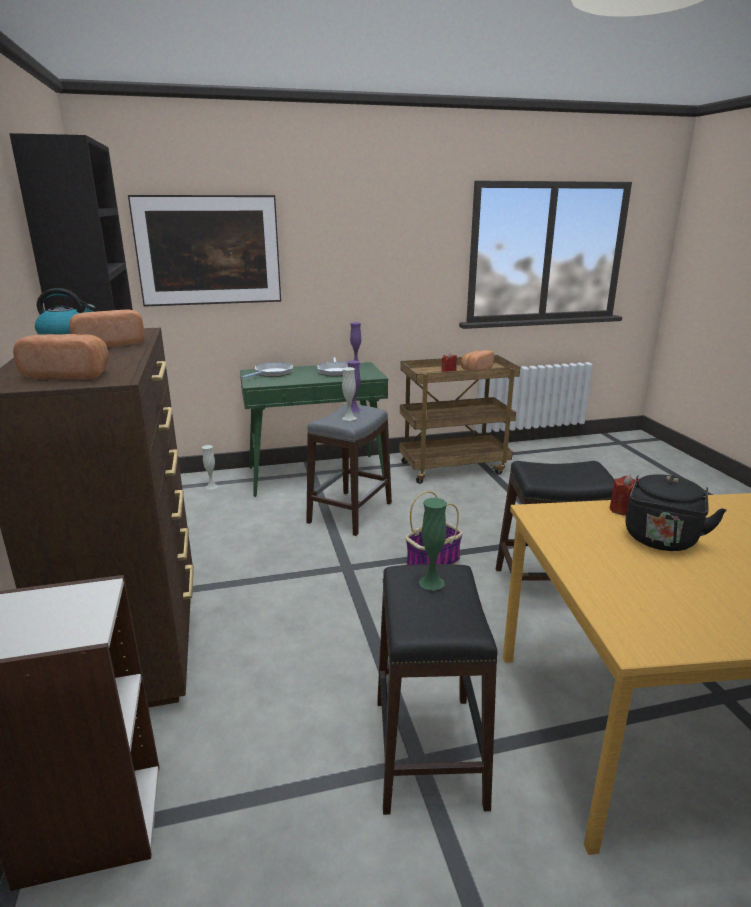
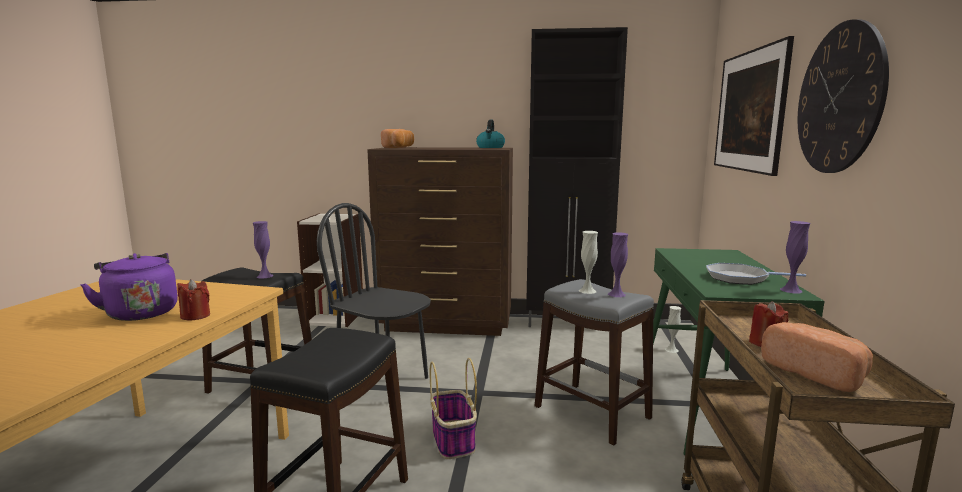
camera: 110 degrees right, 10 degrees down
bread [69,309,145,347] -> none
frying pan [242,362,293,378] -> none
green vase [419,498,447,591] -> purple vase [253,221,274,279]
black kettle [626,474,727,551] -> purple kettle [80,253,178,321]
none -> black chair [317,203,431,403]
none -> wall clock [798,19,889,173]

